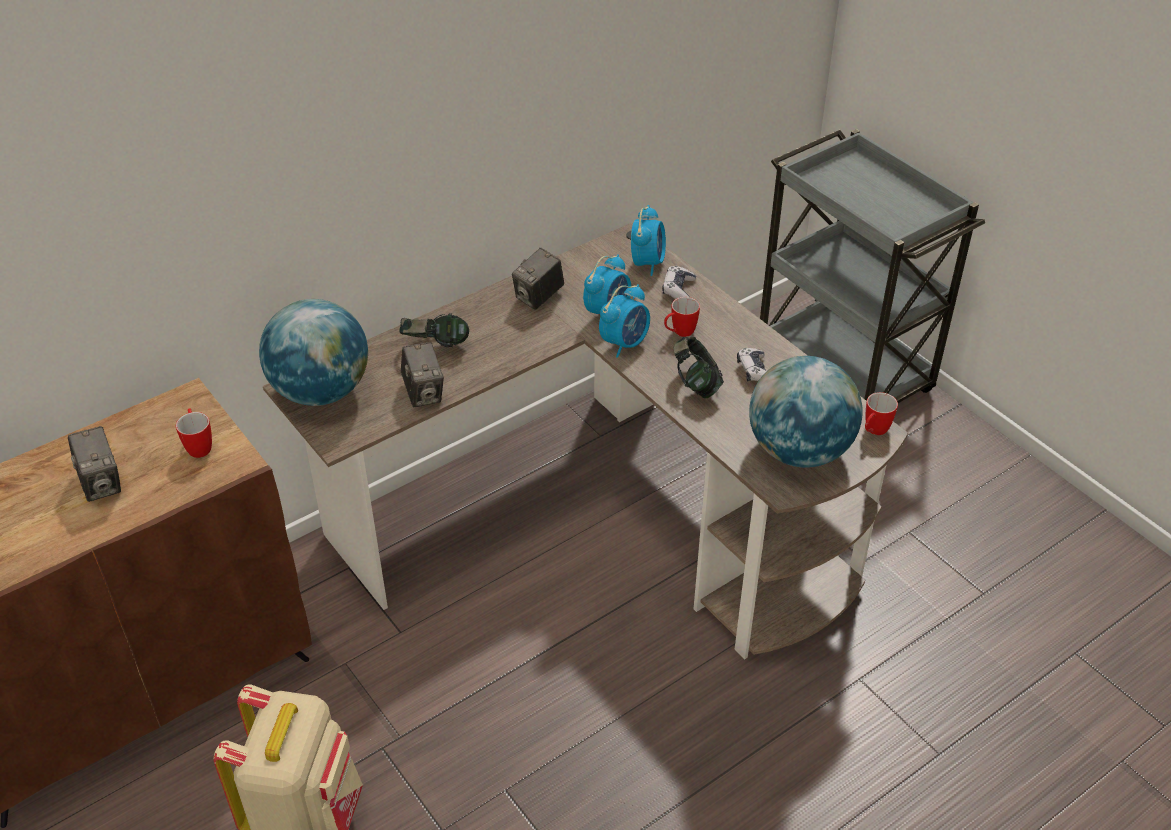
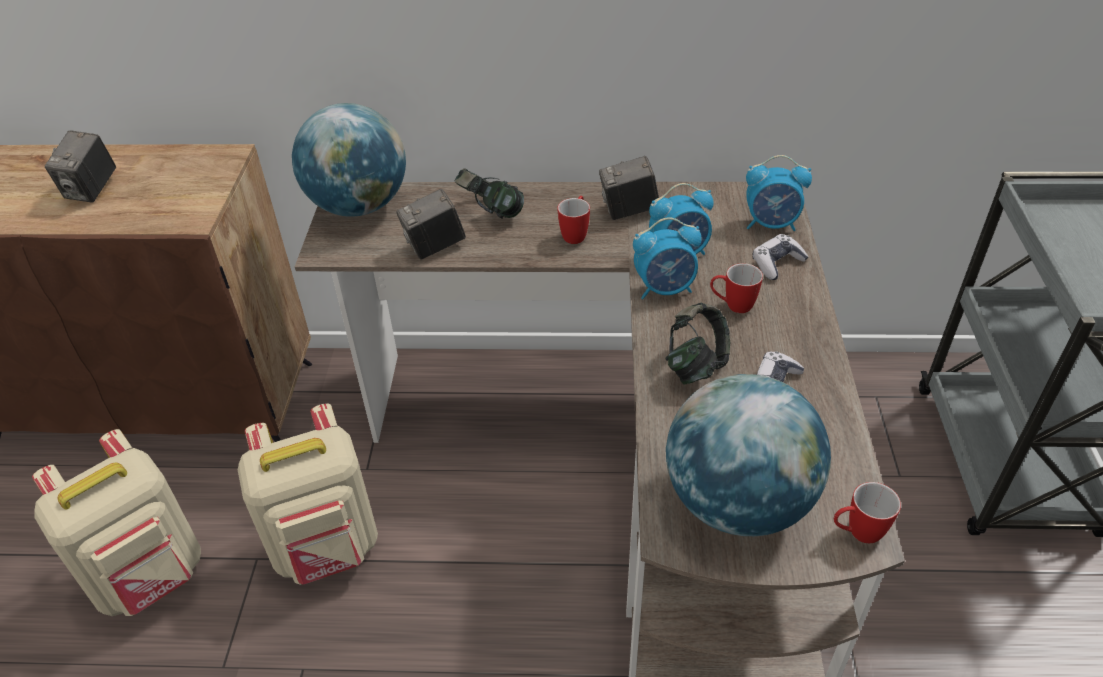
camera: 40 degrees right, 0 degrees up
mug [176,409,212,458] -> mug moved to [558,196,590,244]
camera [401,342,444,407] -> camera turned 45 degrees clockwise [396,189,466,260]
alarm clock [631,205,666,276] -> alarm clock turned 45 degrees clockwise [746,155,812,231]
none -> beige backpack [238,404,378,585]

